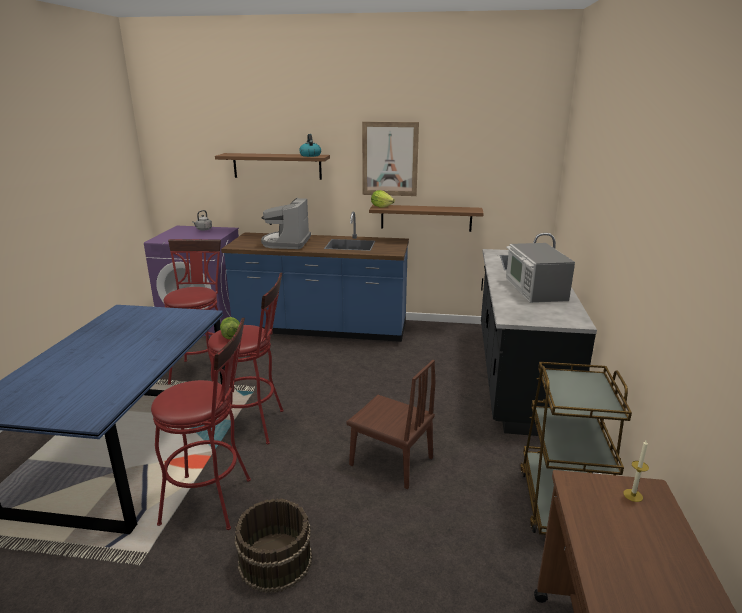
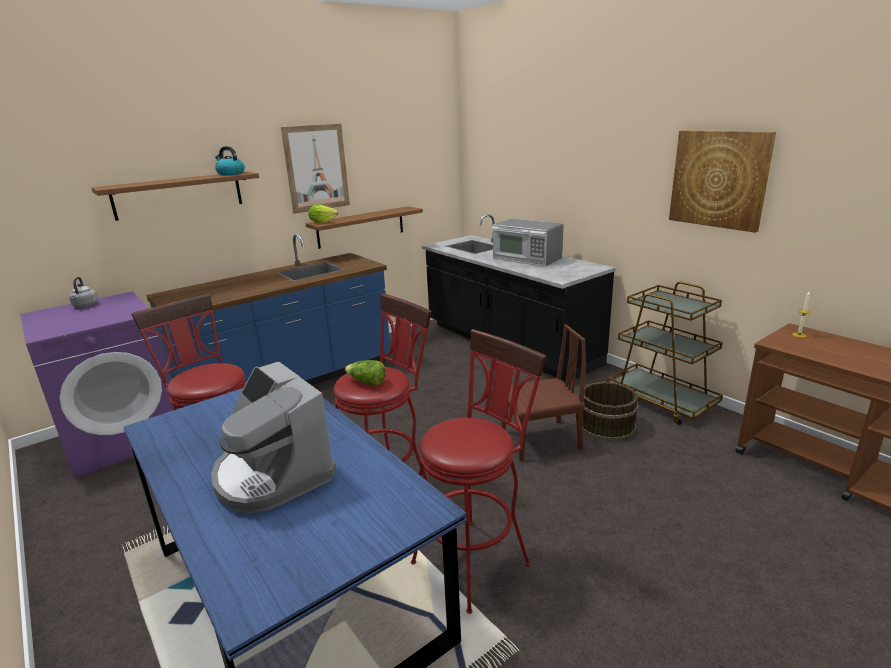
camera: 45 degrees left, 0 degrees up
brown bucket [234,498,312,593] -> brown bucket moved to [578,382,639,441]
coffee machine [261,198,311,249] -> coffee machine moved to [211,362,336,514]
none -> picture [669,130,776,233]

